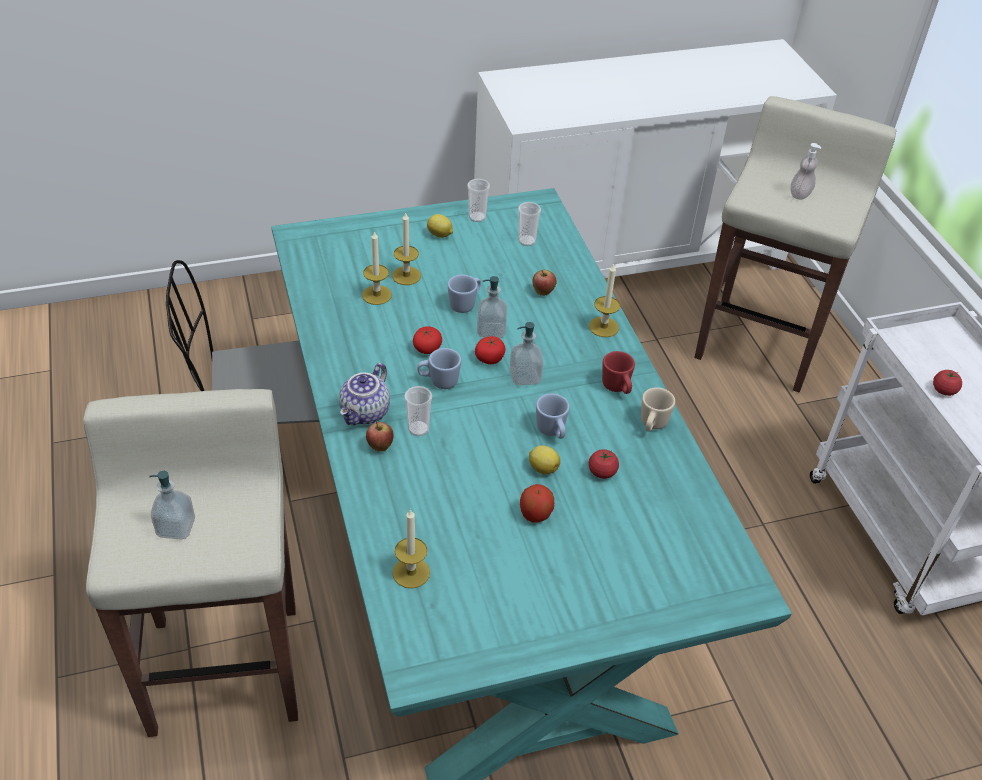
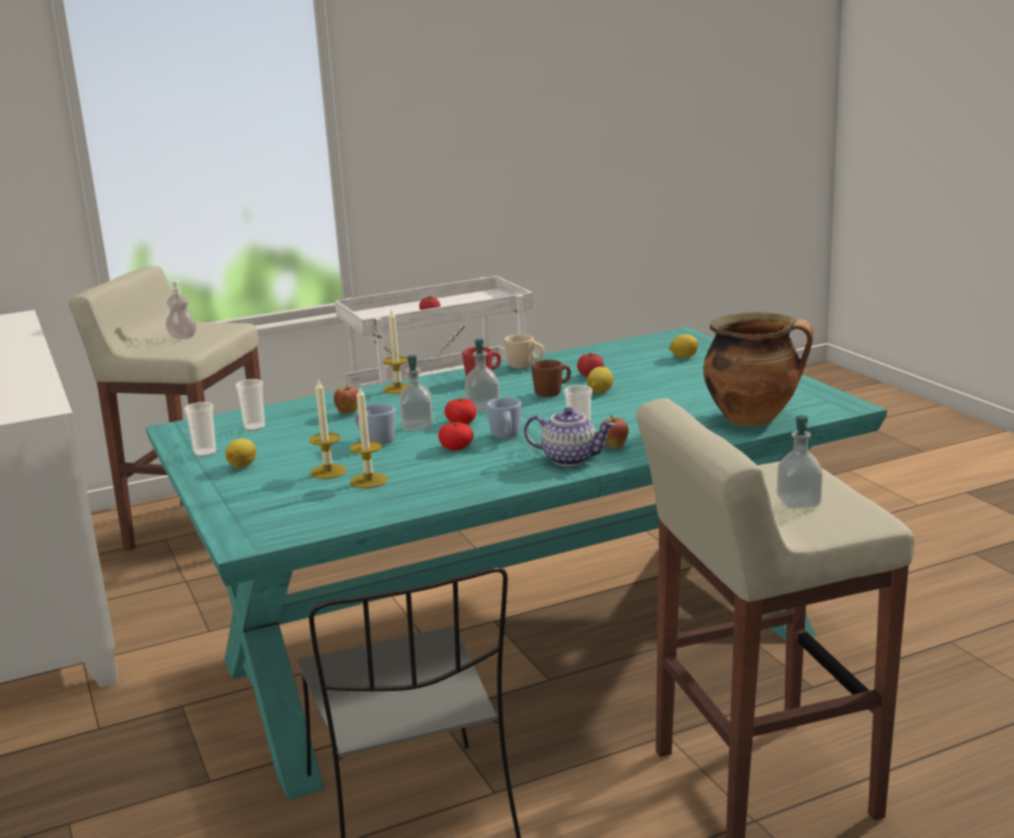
camera: 95 degrees left, 25 degrees down
candle [392,509,430,588] -> cooking pot [703,312,813,426]
apple [520,484,554,523] -> none
blue mug [536,393,570,439] -> brown mug [531,360,571,397]
none -> lemon [669,334,698,358]

